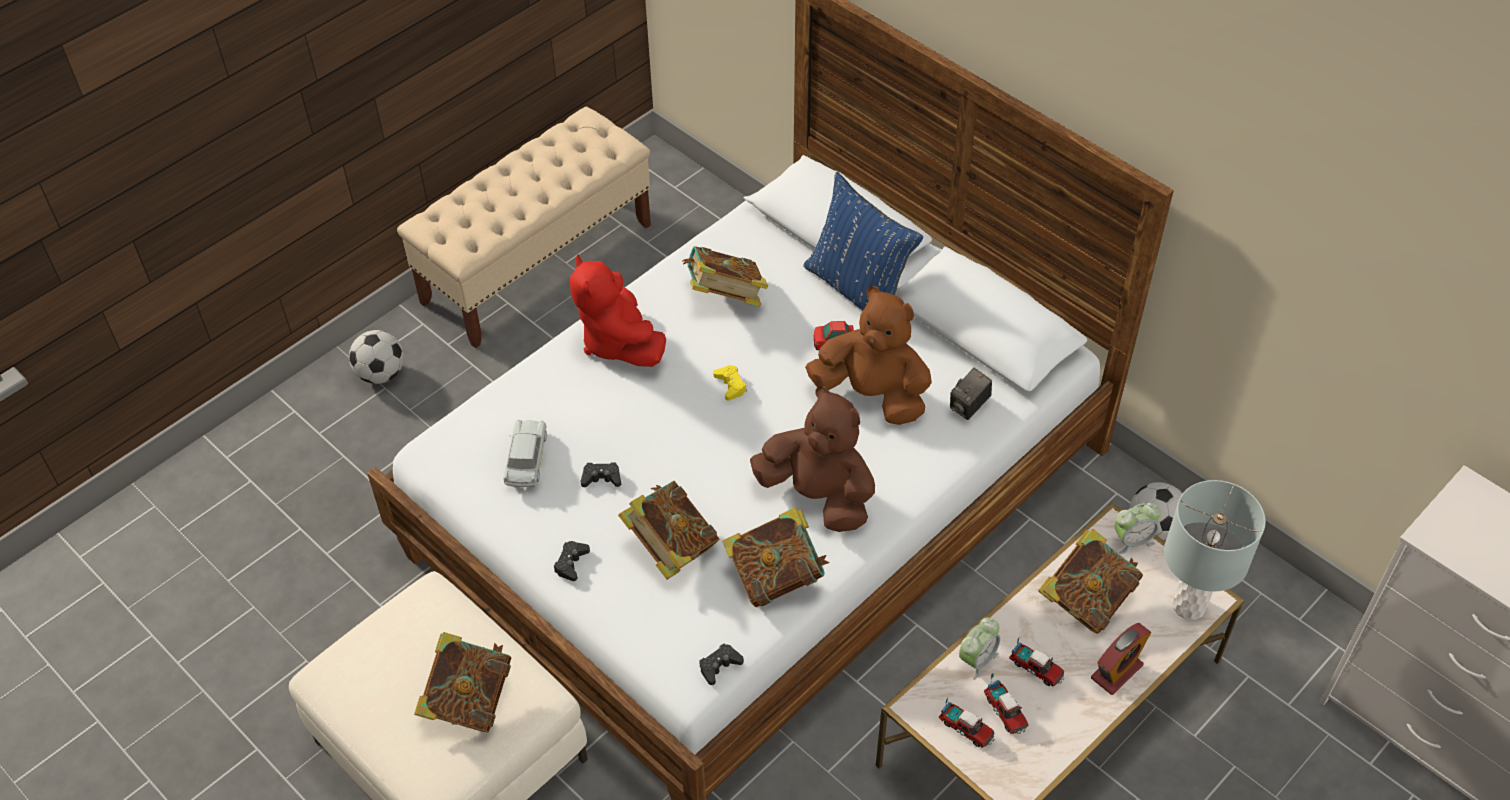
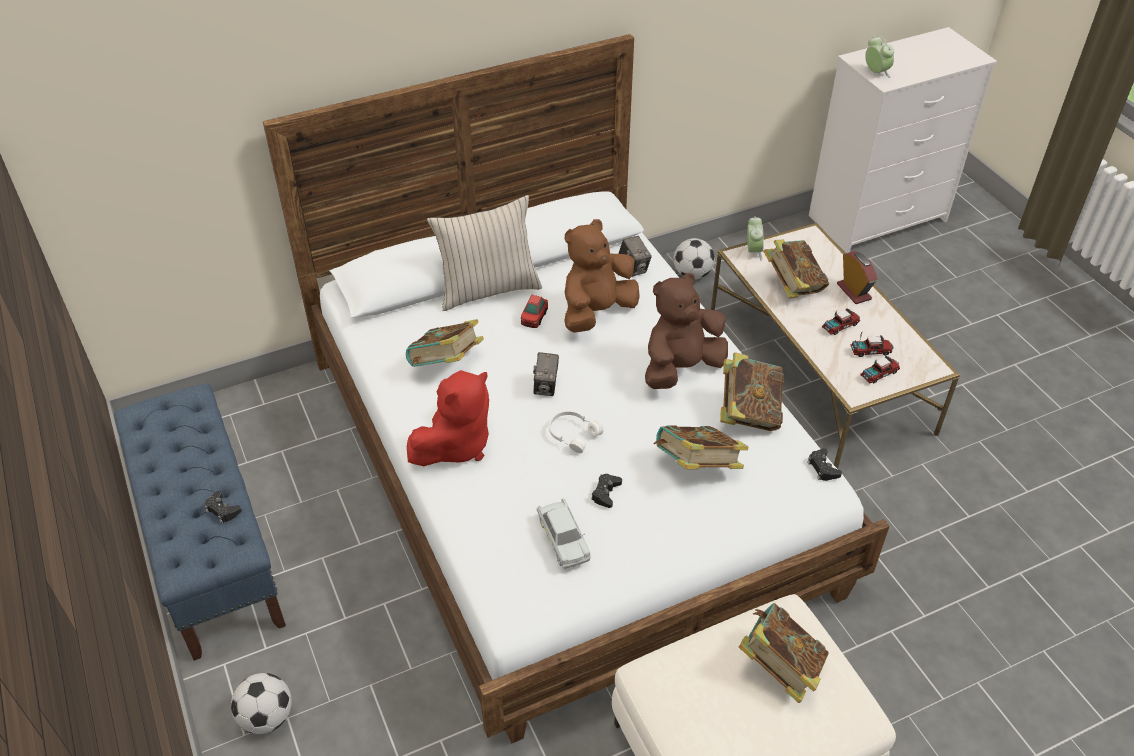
camera: 70 degrees left, 5 degrees down
beige bench [397,106,651,348] -> blue bench [114,384,286,661]
white toy car [504,420,547,487] -> white toy car turned 135 degrees counterclockwise [537,498,591,568]
black game controller [554,541,590,581] -> black game controller moved to [204,491,242,523]
red plush toy [569,254,666,367] -> red plush toy turned 45 degrees counterclockwise [407,370,489,466]
yellow game controller [713,365,747,401] -> camera [533,352,559,396]
blue pillow [803,172,923,311] -> beige pillow [427,195,542,311]
alarm clock [959,618,1000,680] -> alarm clock moved to [865,36,894,78]
grey table lamp [1164,480,1266,620] -> none
none -> white headphones [549,411,603,453]

